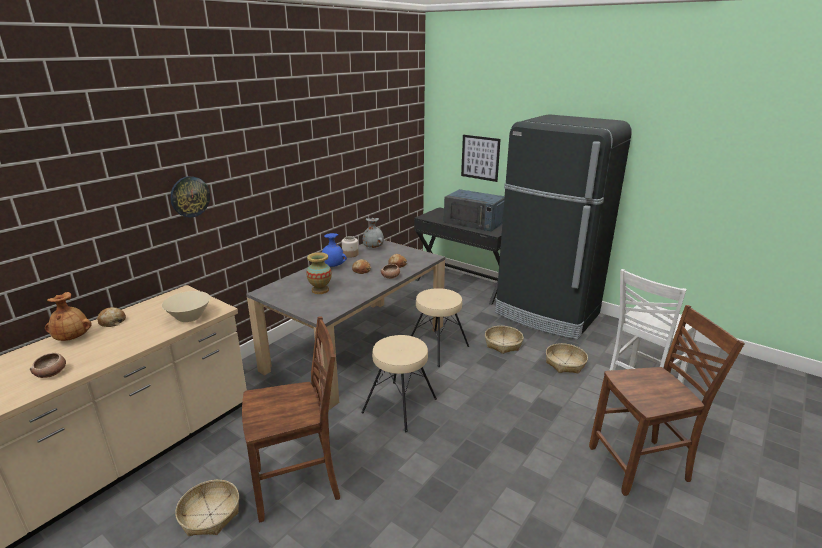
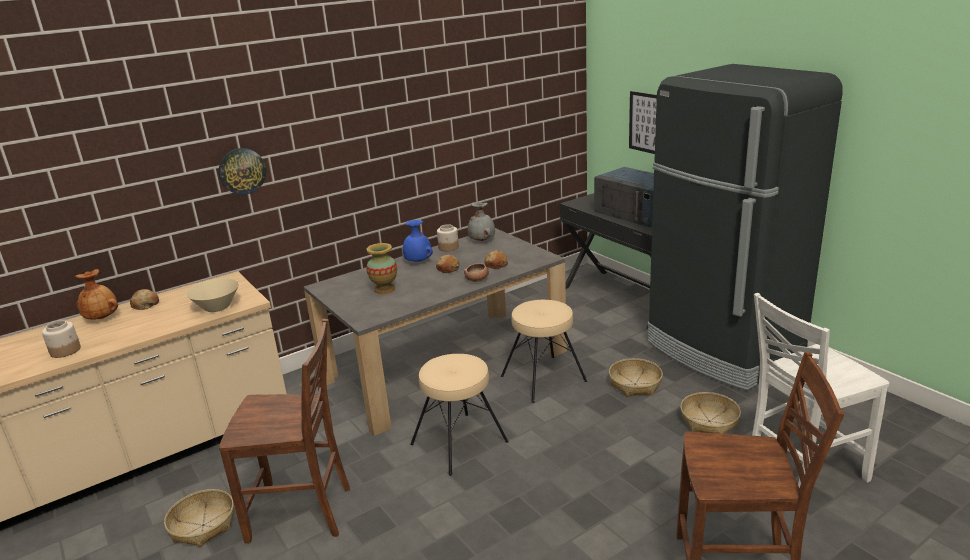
camera: 20 degrees right, 0 degrees up
bowl [30,353,66,378] -> jar [42,320,81,358]

